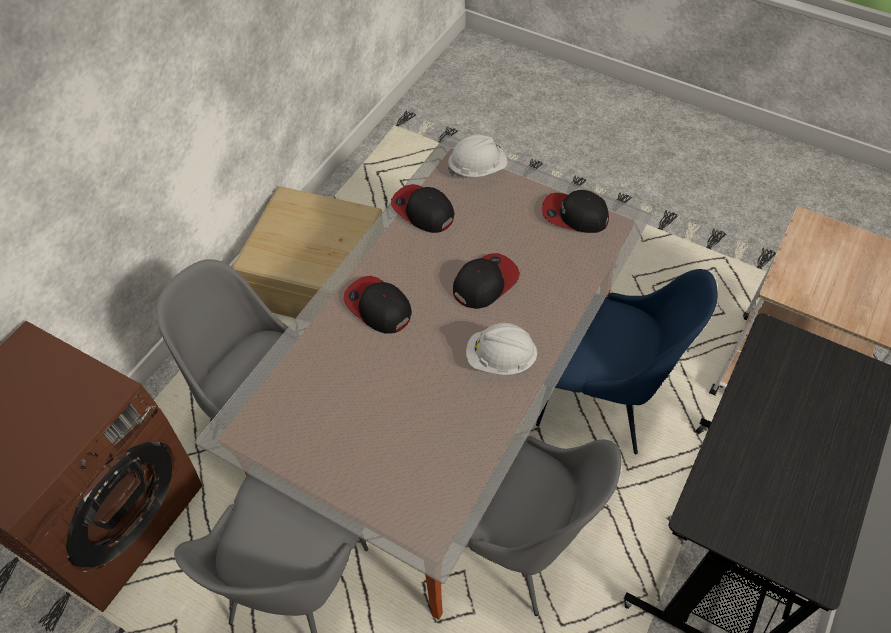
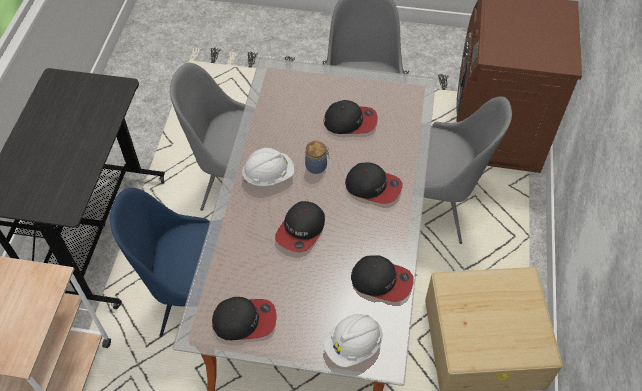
camera: 160 degrees right, 0 degrees up
none -> jar [305,141,329,174]
none -> cap [324,100,378,134]

